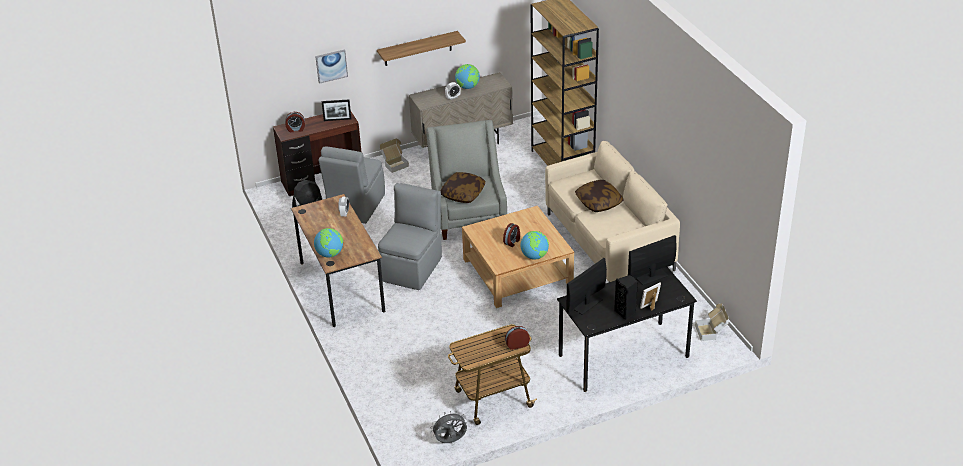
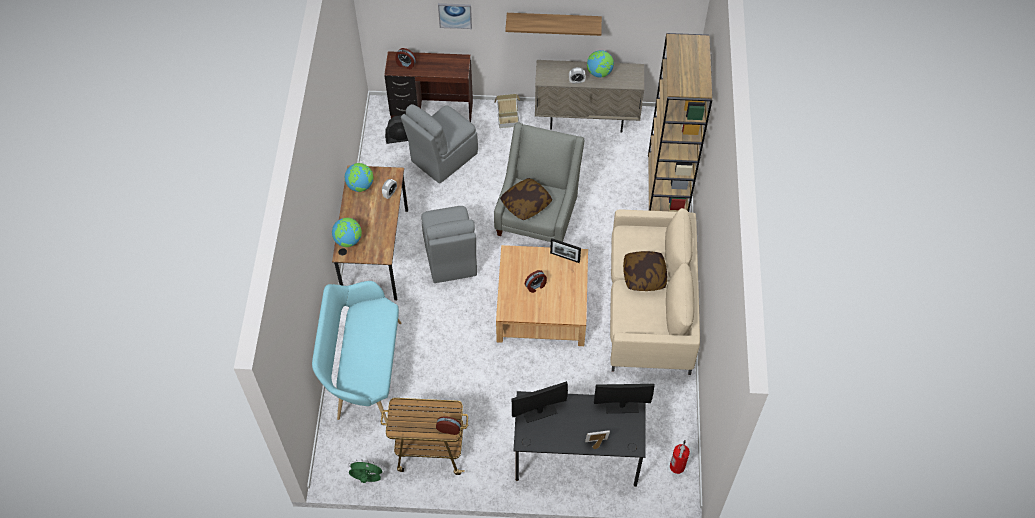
camera: 25 degrees right, 20 degrees up
picture frame [322,99,351,121] -> picture frame moved to [550,238,581,263]
grey chair [378,183,442,290] -> grey chair turned 120 degrees clockwise [421,206,477,283]
grey fan [430,411,467,443] -> green fan [348,459,385,483]
globe [521,231,549,259] -> globe moved to [345,163,373,192]
black speaker [614,275,638,320] -> none
cardboard box [695,303,729,341] -> fire extinguisher [670,440,690,474]
none -> turquoise bench [312,281,401,423]

